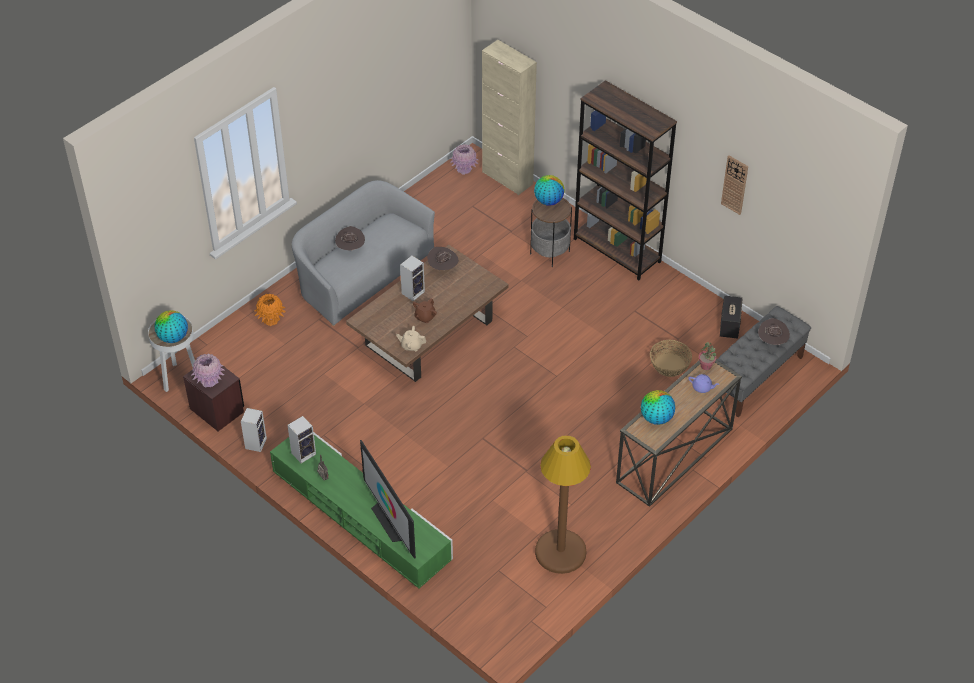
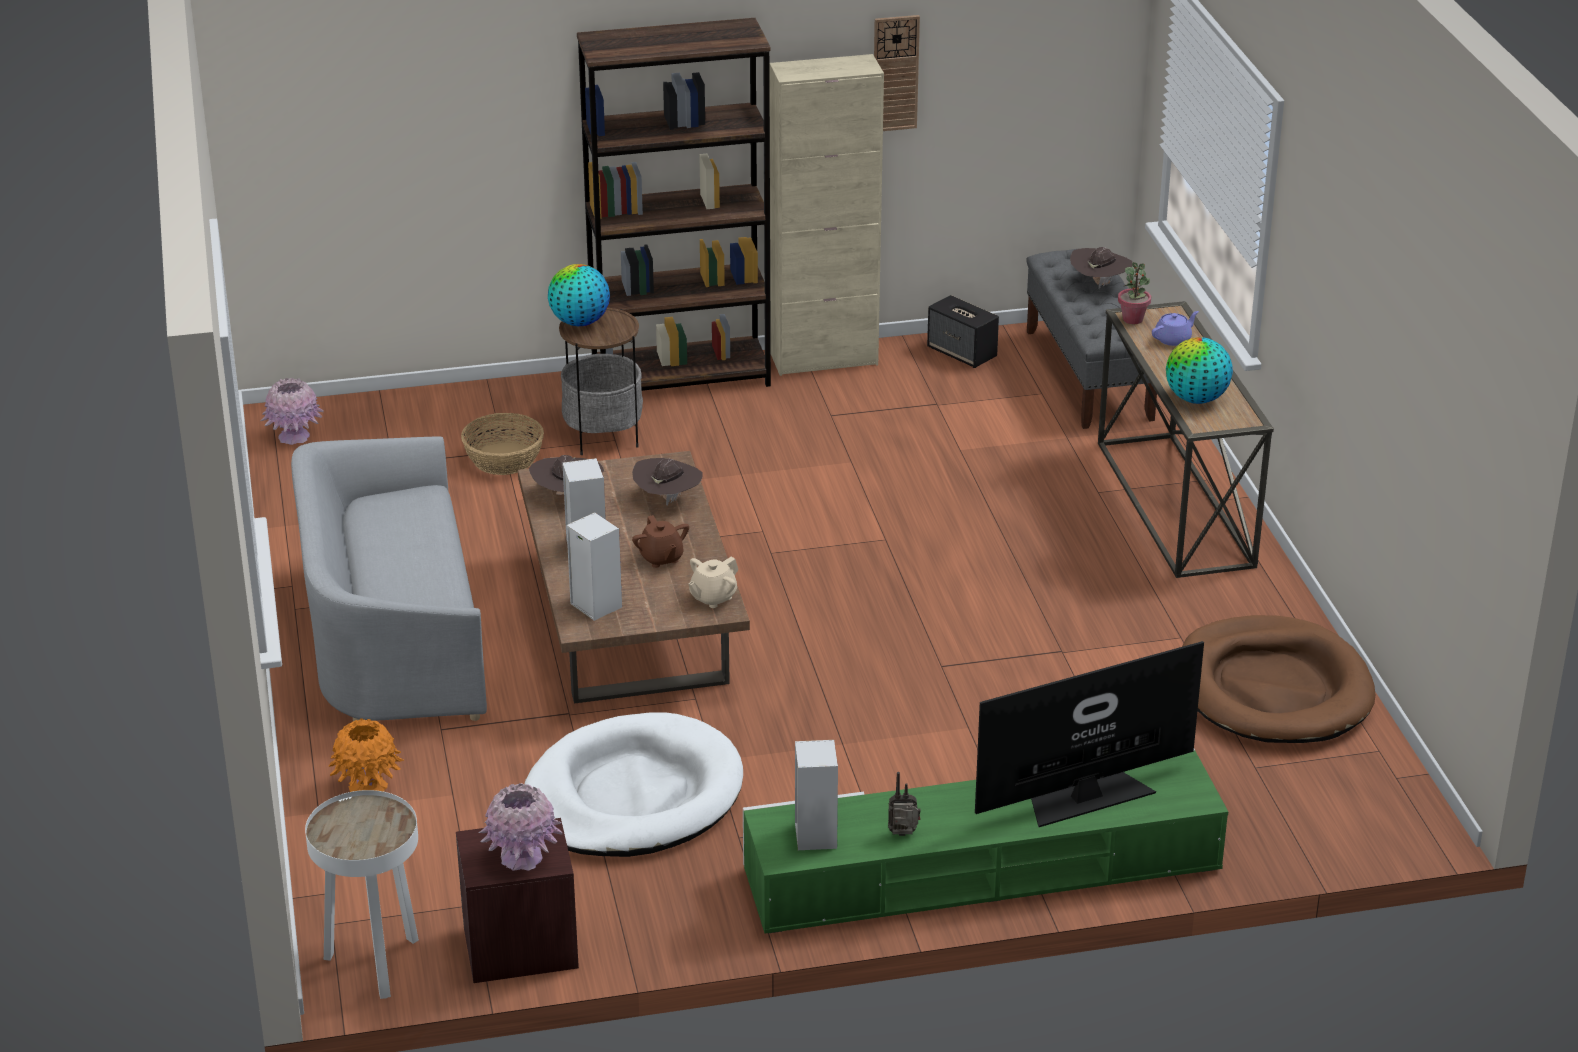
camera: 55 degrees left, 15 degrees down
globe [155,310,188,343] -> none
speaker [241,408,267,452] -> speaker moved to [566,512,622,621]
brown hat [335,226,365,251] -> brown hat moved to [632,458,703,506]
television [360,440,416,559] -> television turned 150 degrees clockwise [975,641,1204,827]
beige cabinet [482,40,537,195] -> beige cabinet moved to [769,54,884,376]
brown floor lamp [535,435,591,574] -> brown dog bed [1182,615,1375,743]
basket [650,340,692,377] -> basket moved to [461,413,544,475]
none -> white dog bed [524,713,743,857]

